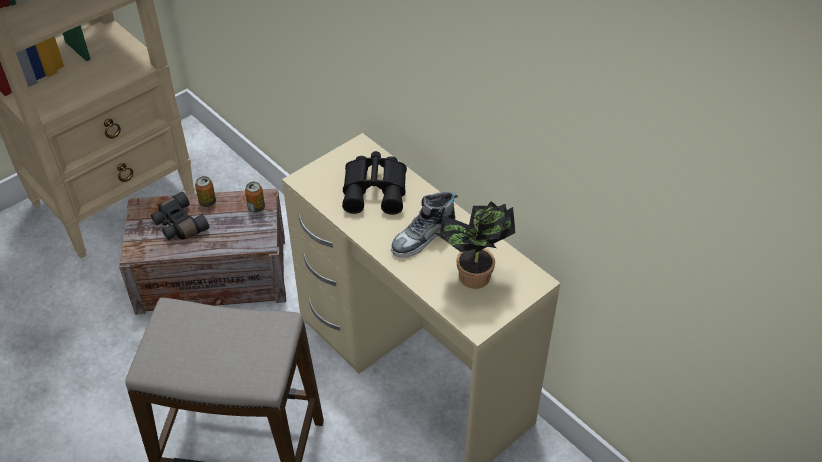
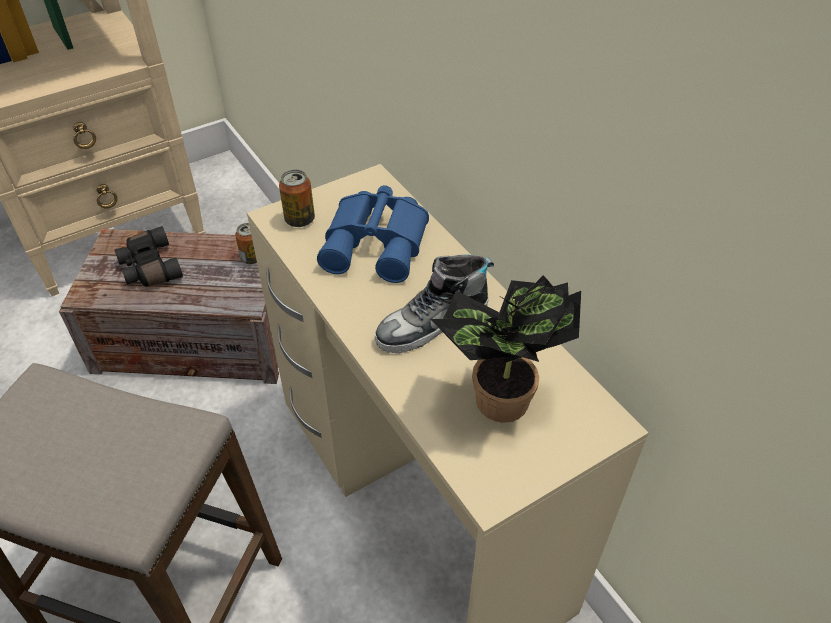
camera: 10 degrees right, 0 degrees up
can [195,176,216,207] -> can moved to [279,170,315,227]
black binoculars [342,151,407,215] -> blue binoculars [317,185,429,283]

